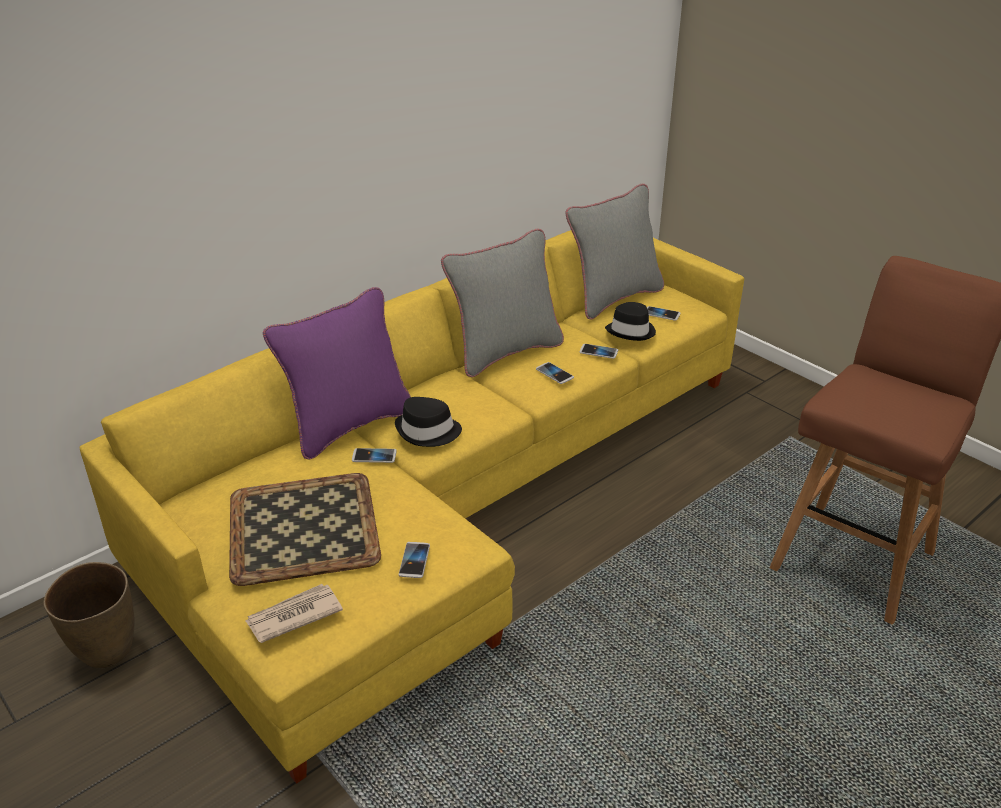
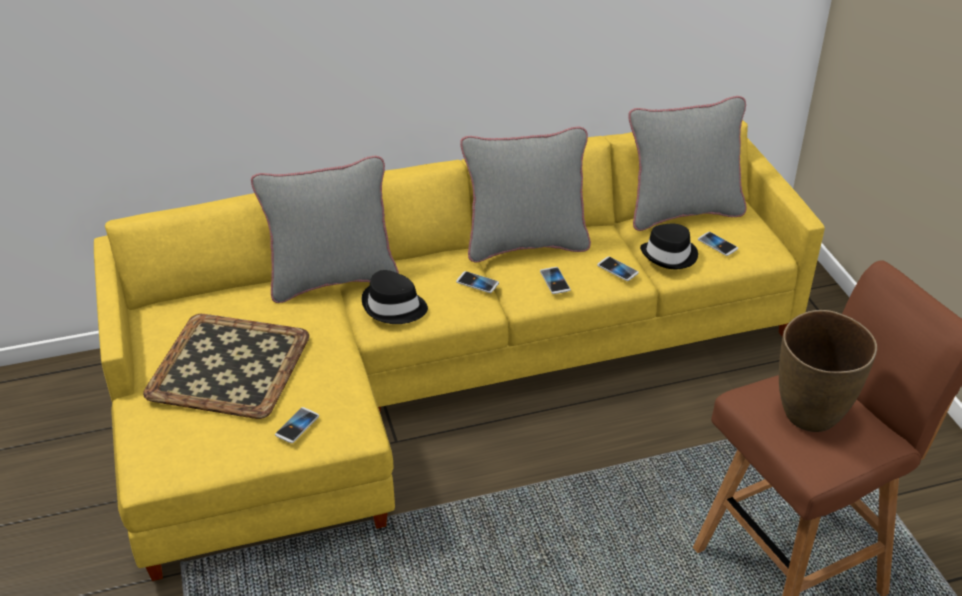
camera: 25 degrees right, 5 degrees up
brown vase [43,562,134,669] -> brown vase moved to [779,310,877,432]
newspaper [245,584,343,643] -> none
purple pillow [263,287,411,460] -> grey pillow [251,156,399,303]
phone [352,448,397,463] -> phone moved to [456,271,499,293]

